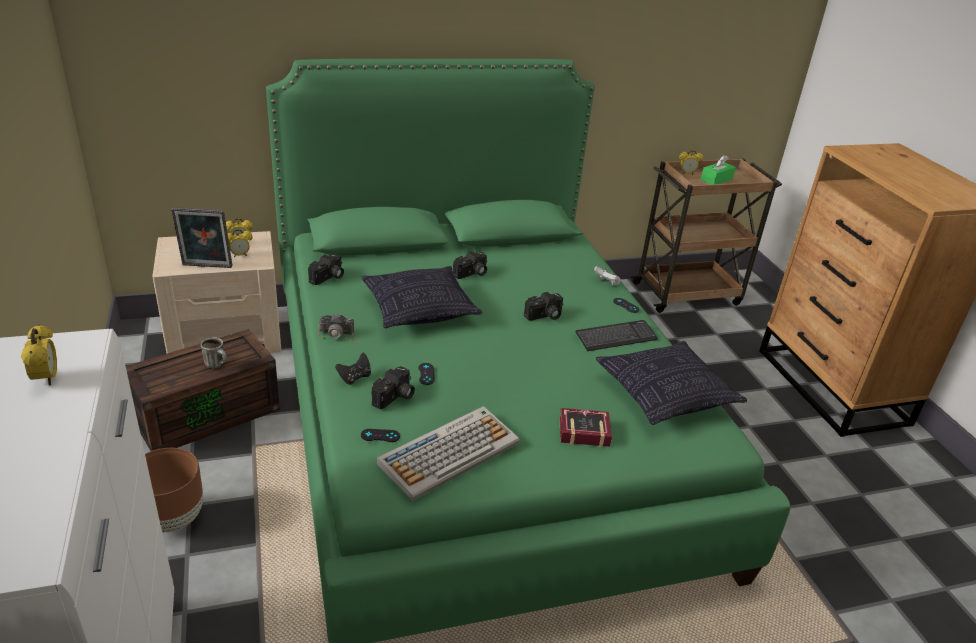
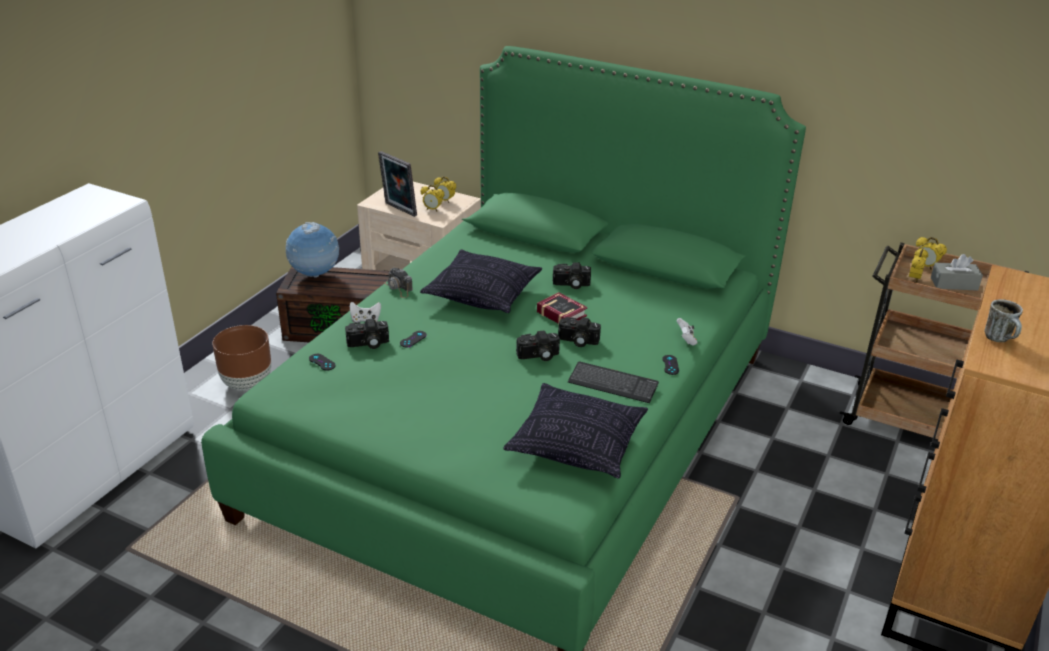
camera: 45 degrees right, 0 degrees up
alarm clock [21,324,57,386] -> alarm clock moved to [909,248,928,283]
mug [201,338,227,368] -> mug moved to [984,299,1023,342]
camera [308,254,344,285] -> camera moved to [516,330,560,361]
black game controller [335,353,371,385] -> white game controller [350,302,381,323]
keyboard [376,406,520,501] -> none
book [559,408,612,447] -> book moved to [537,292,588,325]
green tissue box [701,155,736,184] -> grey tissue box [931,254,983,291]
none -> globe [286,222,339,277]

